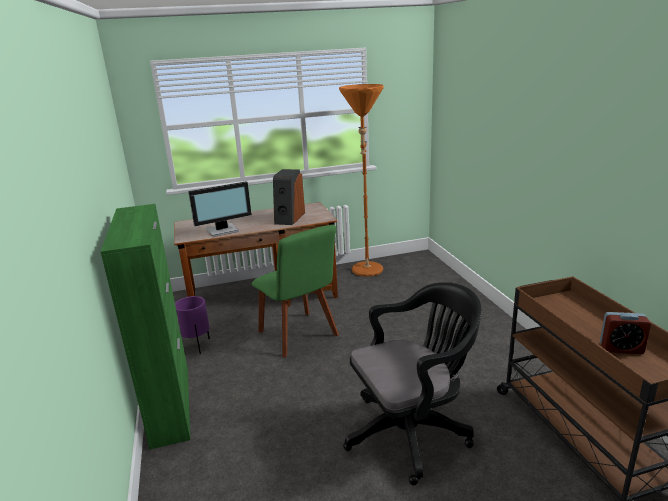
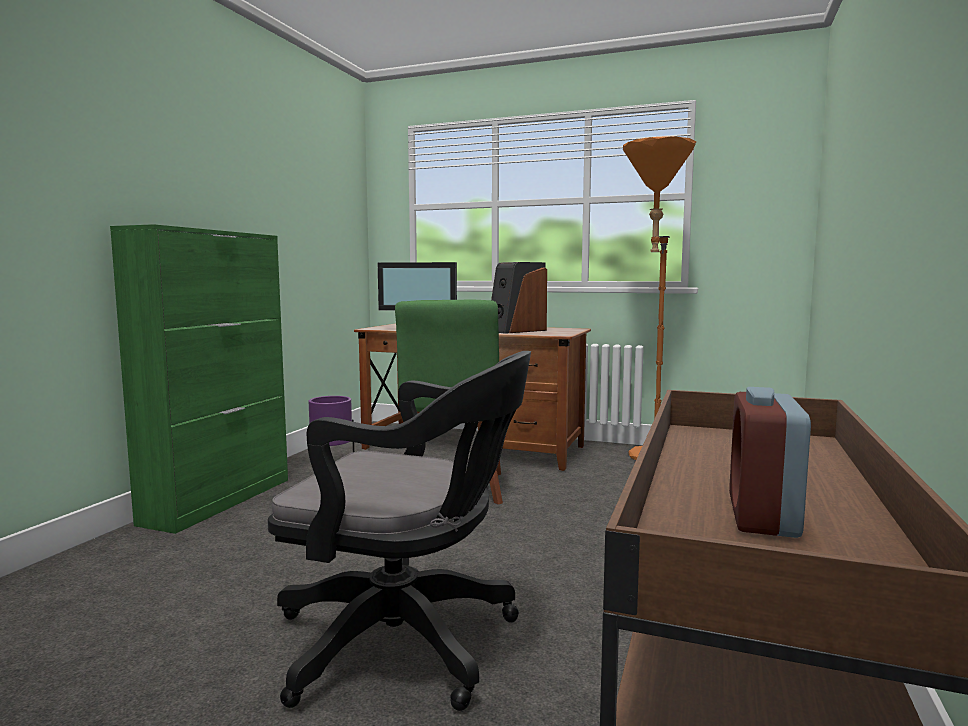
camera: 35 degrees right, 15 degrees down
alarm clock [600,312,651,354] -> alarm clock turned 60 degrees clockwise [729,387,811,538]

